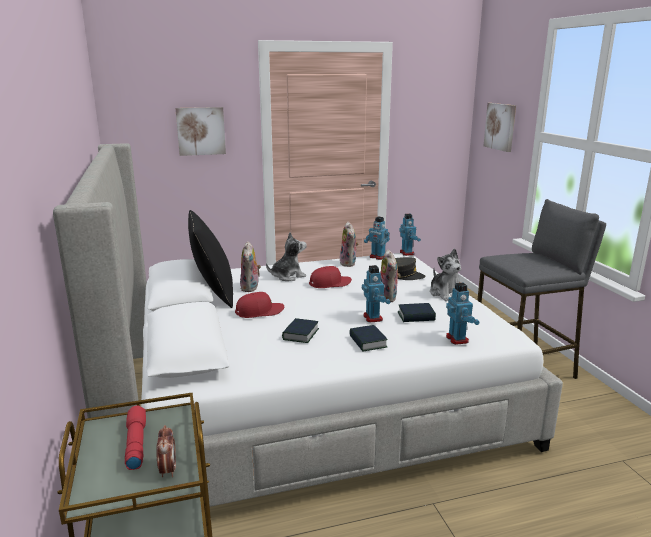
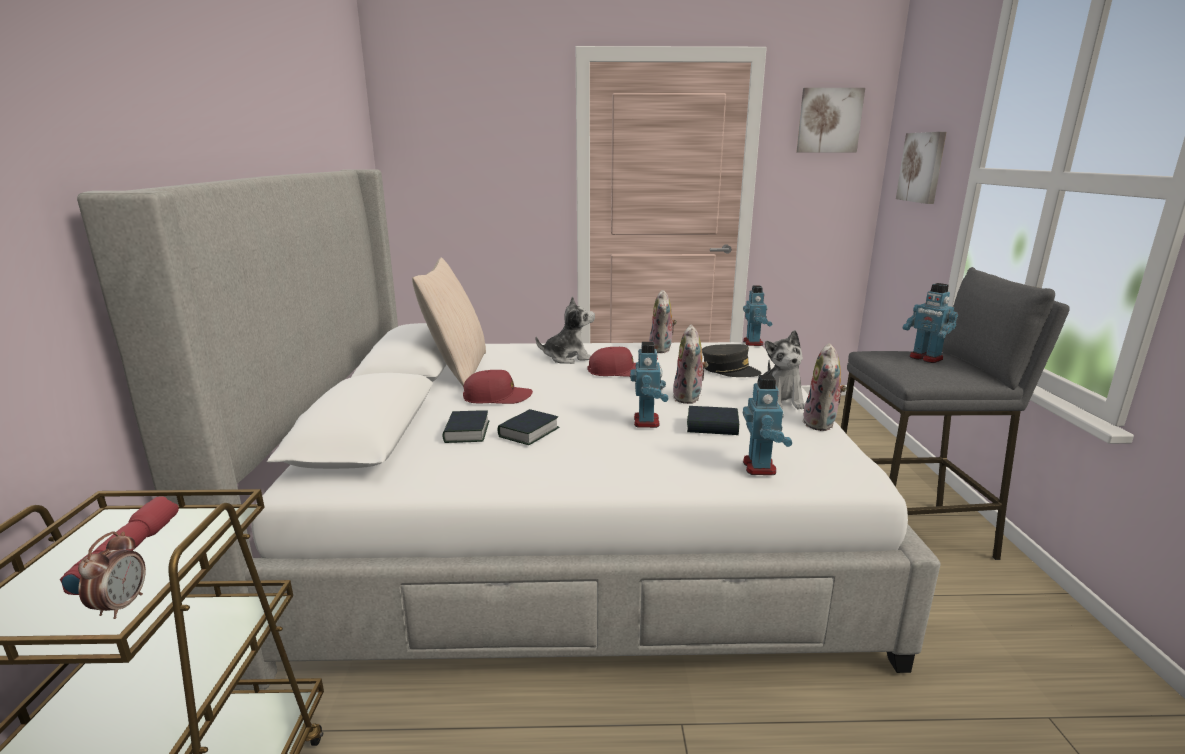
camera: 15 degrees right, 0 degrees up
picture [175,107,226,156] -> picture moved to [797,88,865,152]
black pillow [188,210,233,308] -> beige pillow [412,258,486,387]
plush toy [240,241,261,292] -> plush toy moved to [803,343,847,431]
book [349,325,387,352] -> book moved to [443,410,489,443]
toy robot [364,216,390,260] -> toy robot moved to [903,283,958,363]

